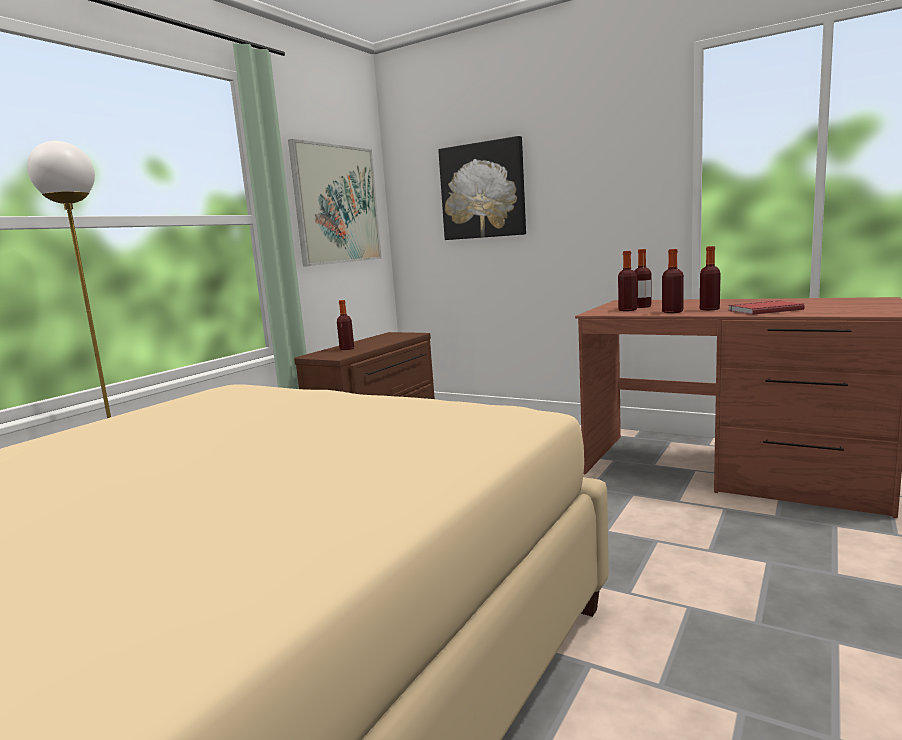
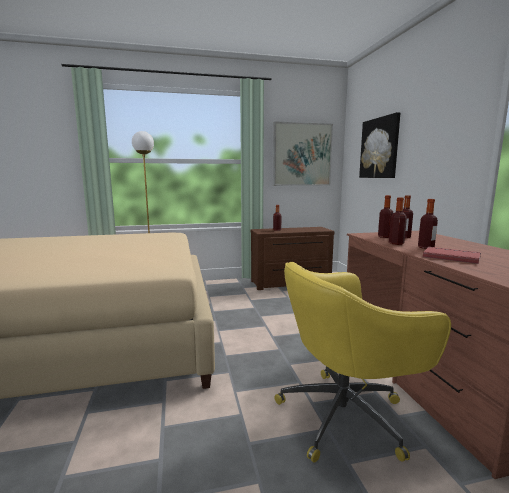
camera: 45 degrees right, 0 degrees up
none -> yellow office chair [274,262,451,463]

